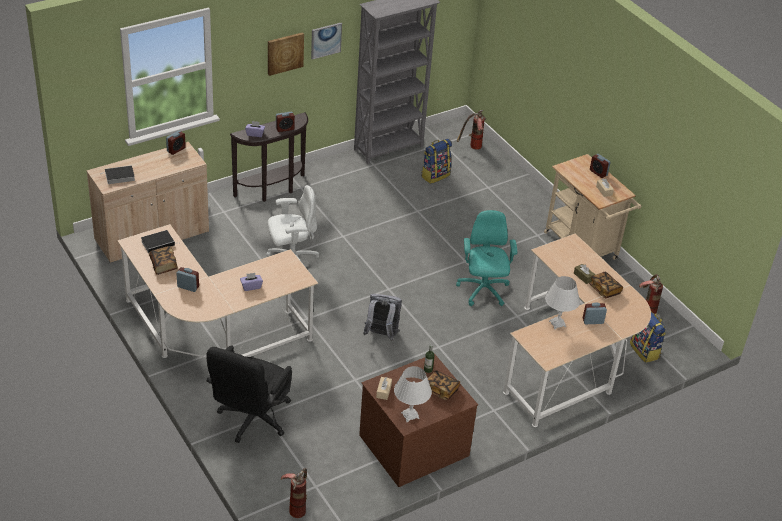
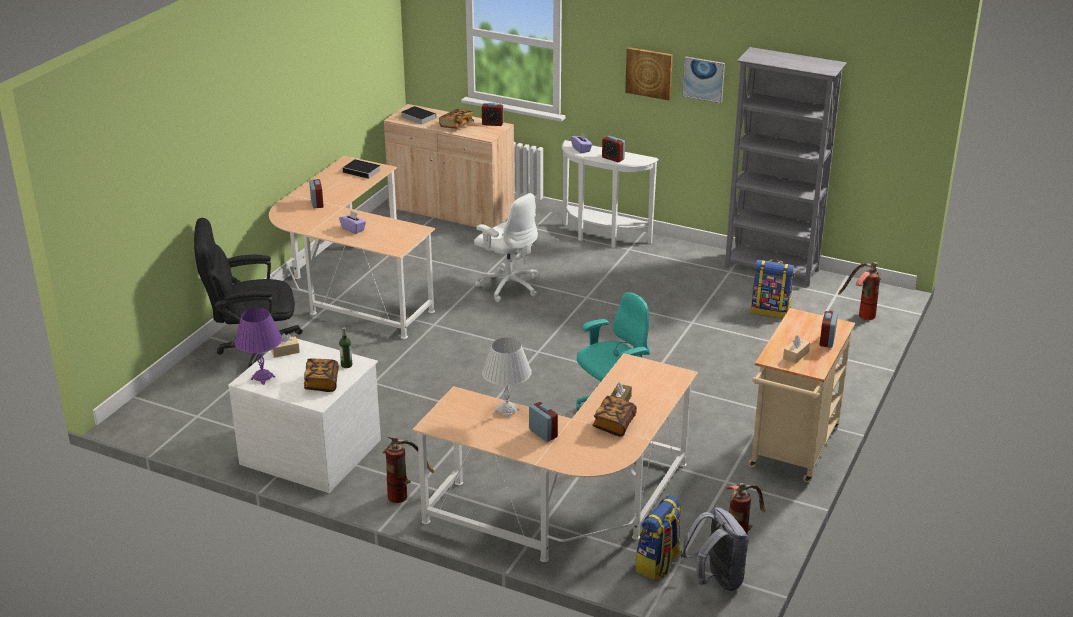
camera: 60 degrees right, 10 degrees down
book [149,246,178,275] -> book moved to [439,109,474,129]
brown console table [230,112,308,202] -> white console table [562,140,658,248]
fire extinguisher [281,468,307,518] -> fire extinguisher moved to [383,437,434,503]
brown dresser [359,355,478,487] -> white dresser [228,339,381,493]
grey backpack [363,294,402,341] -> grey backpack moved to [681,507,749,591]
white table lamp [394,366,432,422] -> purple table lamp [235,308,282,385]

